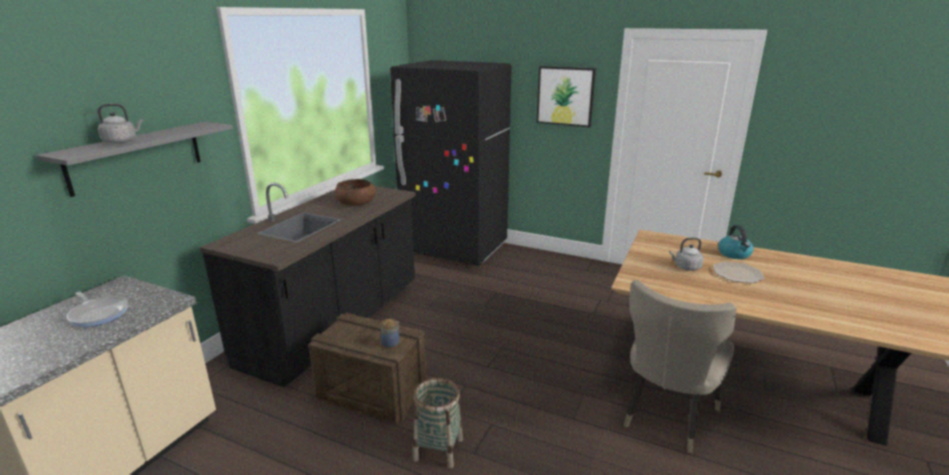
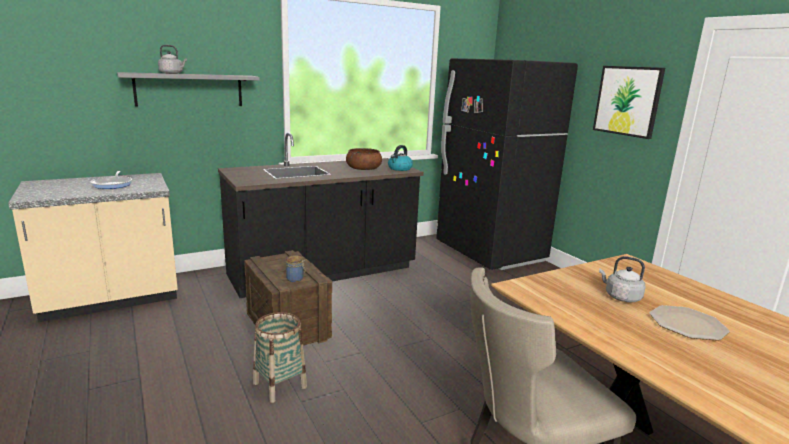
camera: 35 degrees right, 5 degrees down
kettle [718,225,754,259] -> kettle moved to [388,145,413,171]

